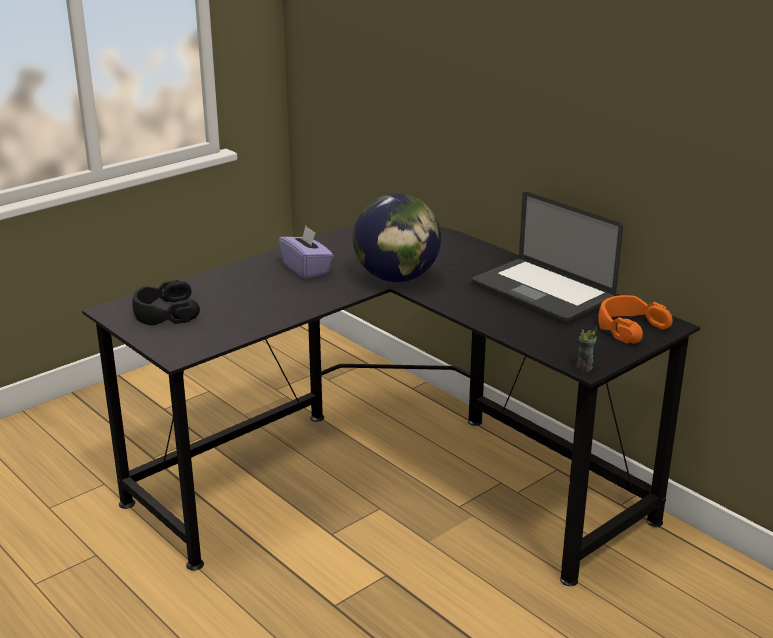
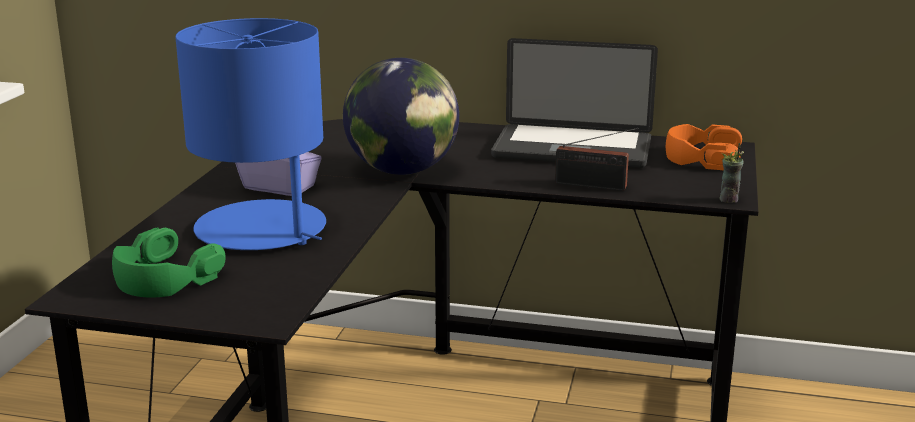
camera: 35 degrees left, 5 degrees down
black headphones [132,280,200,326] -> green headphones [112,228,226,297]
none -> blue table lamp [175,18,326,250]
none -> radio [555,128,639,191]

